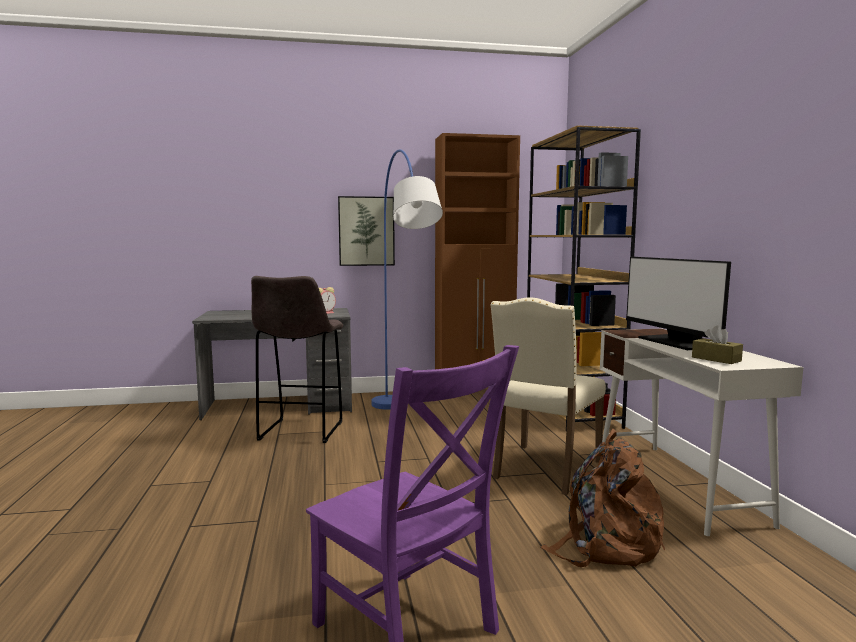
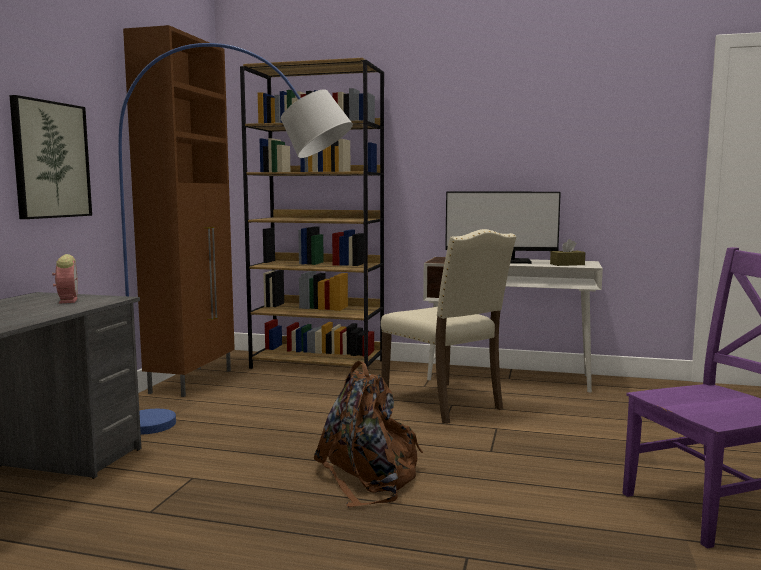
camera: 65 degrees left, 0 degrees up
grey stool [251,276,343,443] -> none
brown backpack [540,429,665,567] -> brown backpack moved to [314,361,423,507]

